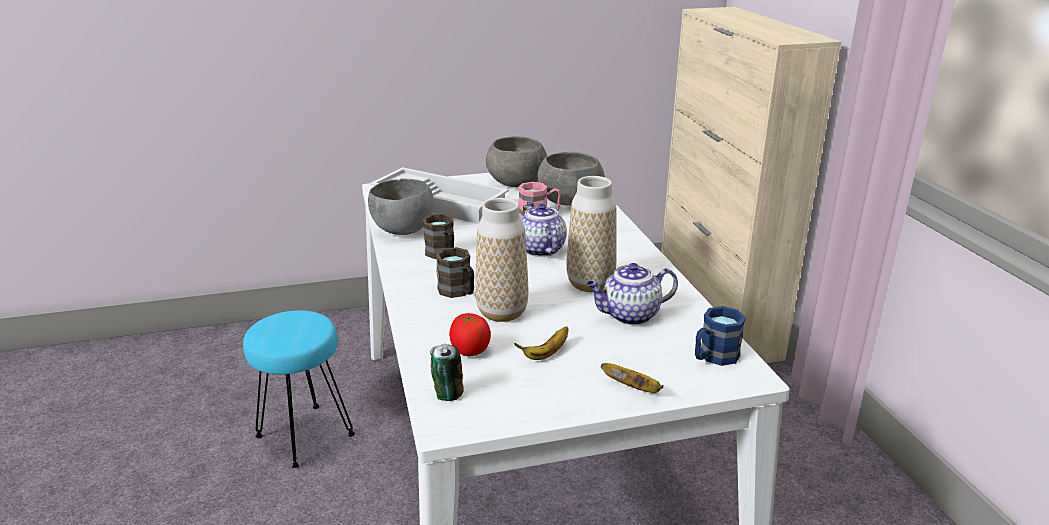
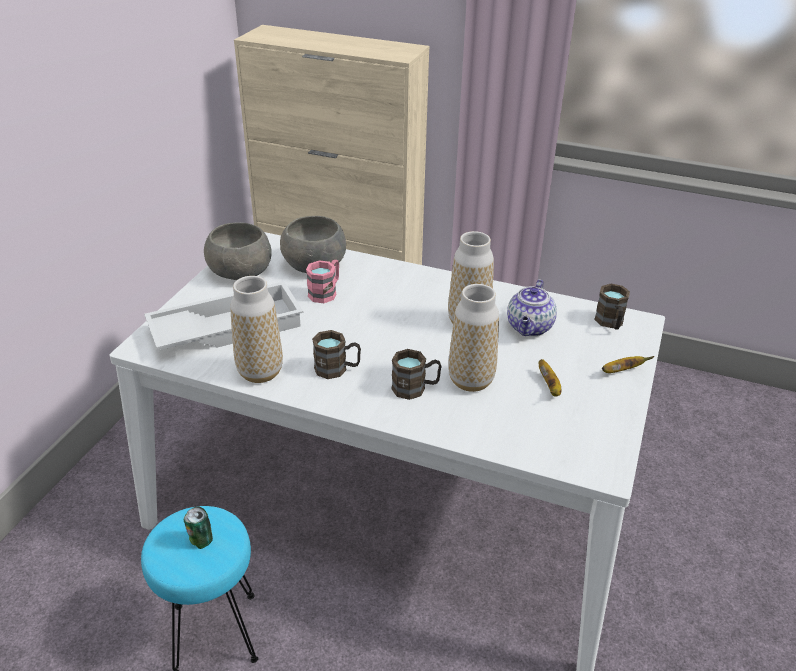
camera: 55 degrees left, 10 degrees up
grey bowl [368,178,434,235] -> vase [230,276,283,383]
can [430,344,464,401] -> can moved to [184,506,213,549]
tomato [449,313,491,356] -> none
teapot [521,202,567,257] -> none
blue mug [695,306,746,366] -> brown mug [594,284,630,330]

